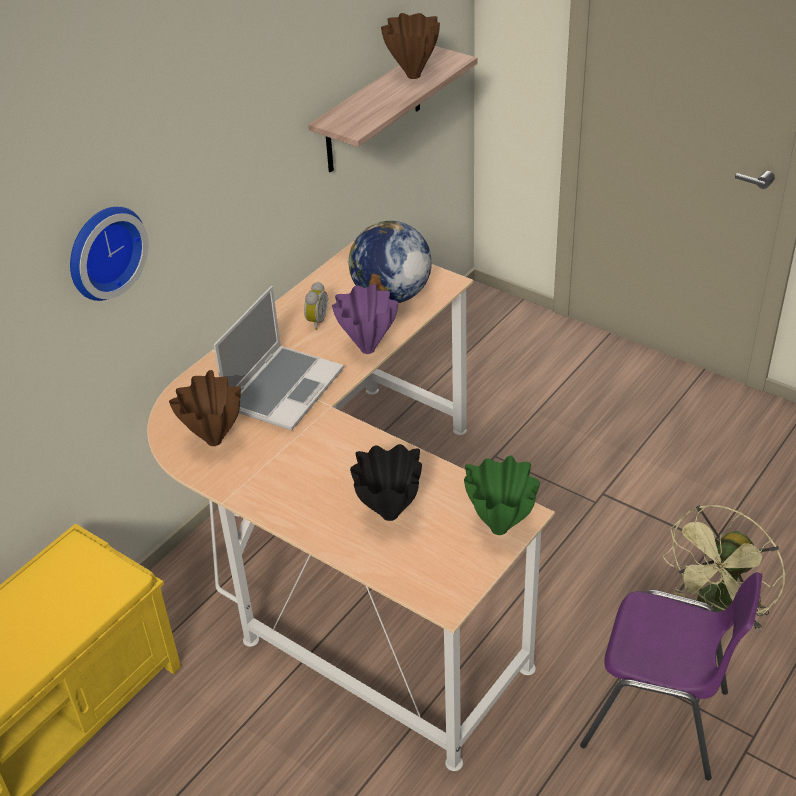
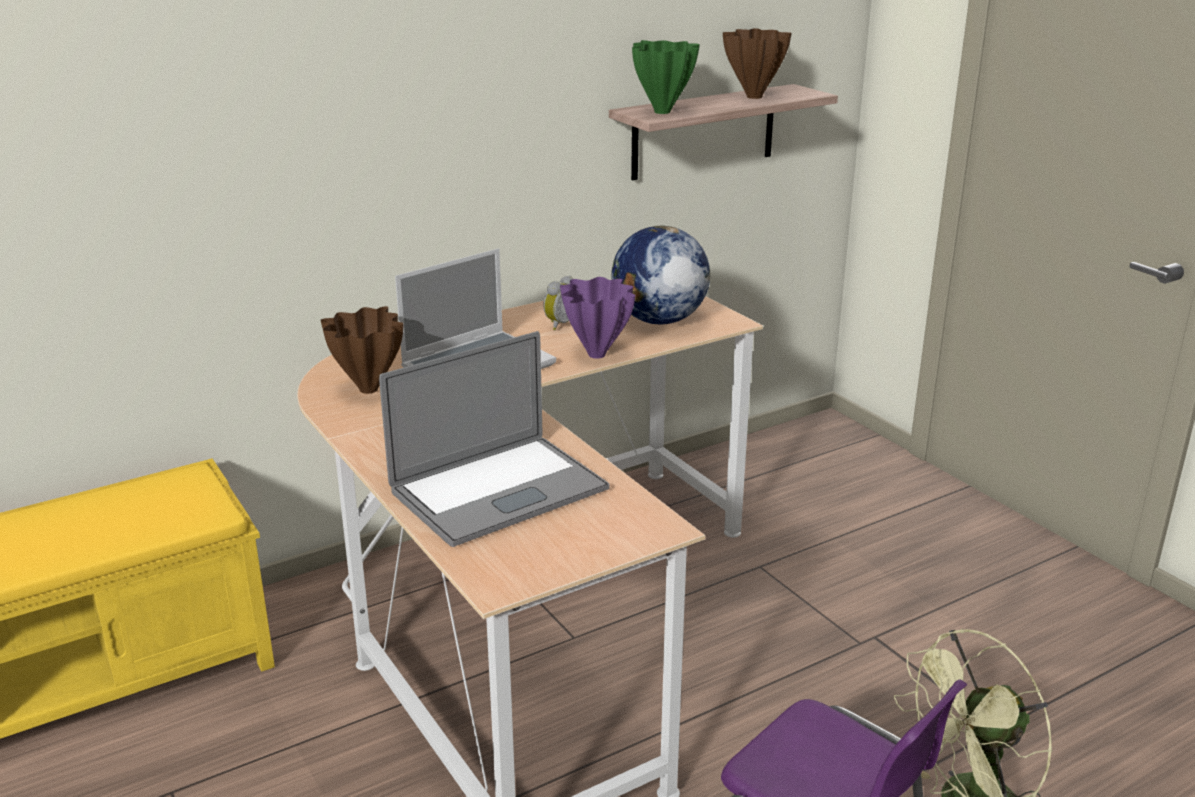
camera: 20 degrees right, 15 degrees down
wall clock [70,207,148,301] -> none
black vase [350,444,422,521] -> laptop [379,331,609,547]
green vase [464,455,540,535] -> green vase moved to [632,40,700,114]

